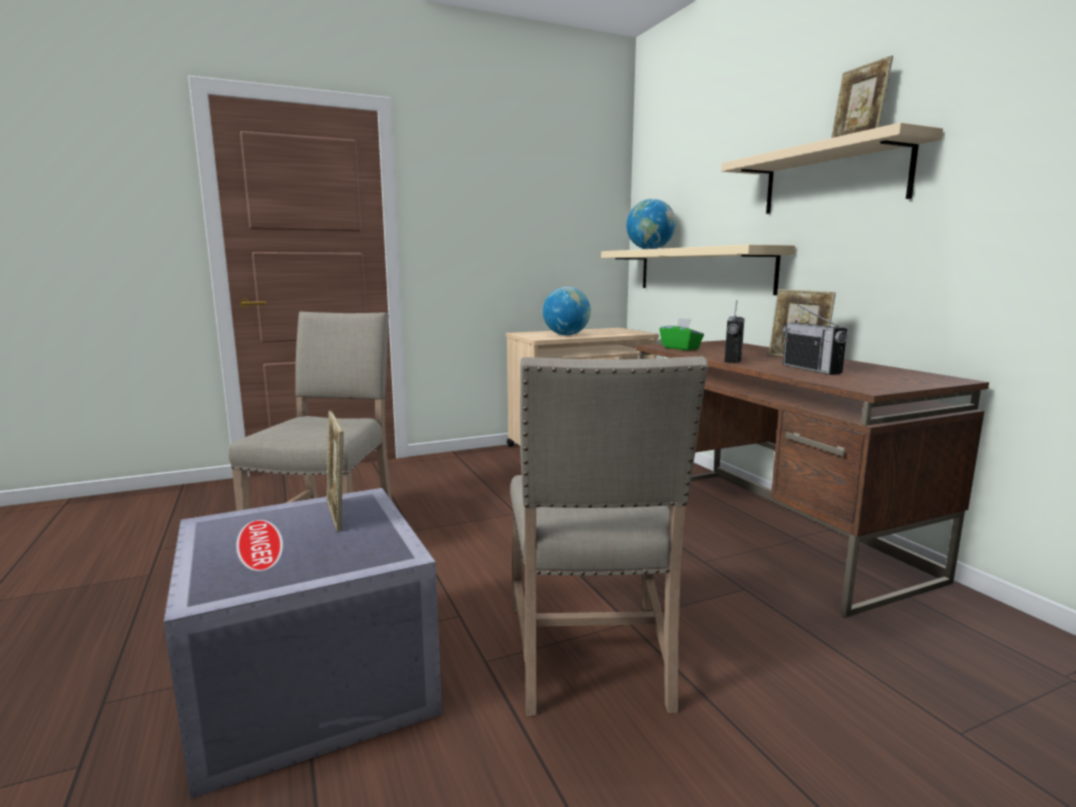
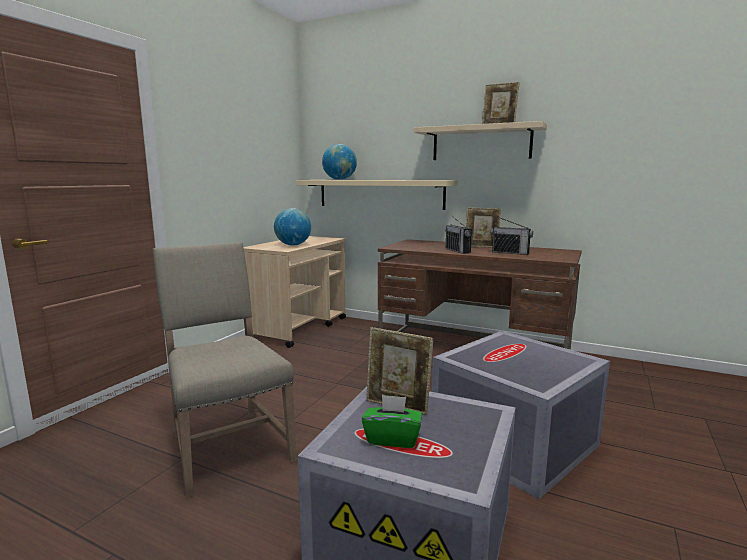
camera: 40 degrees left, 0 degrees up
beige chair [510,356,708,716] -> grey storage box [432,331,610,499]
green tissue box [660,318,704,350] -> green tissue box moved to [362,395,422,448]

